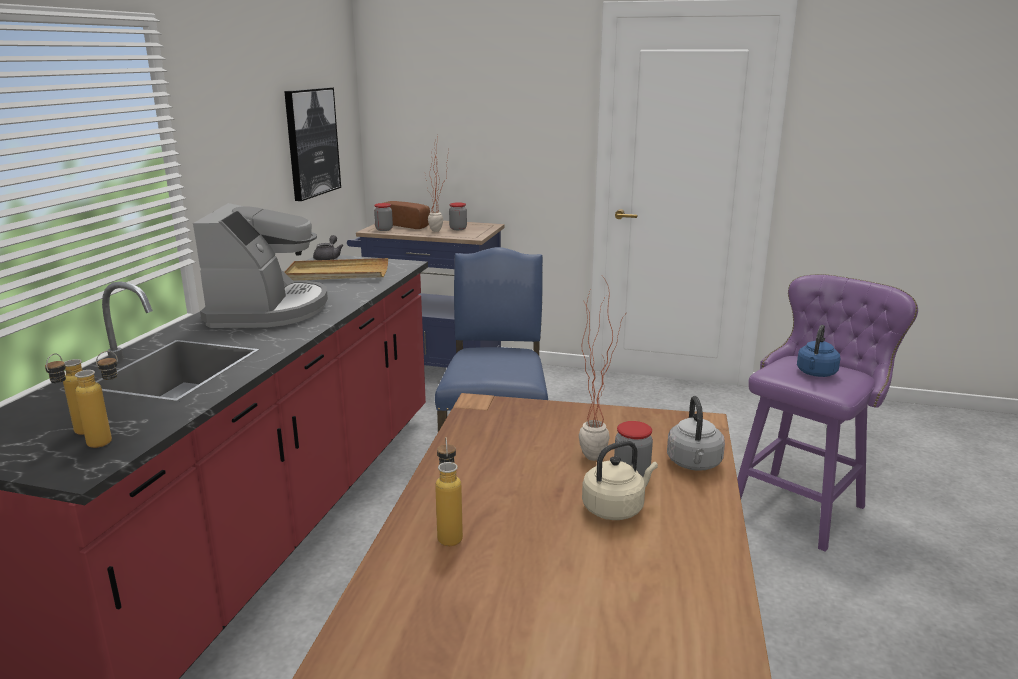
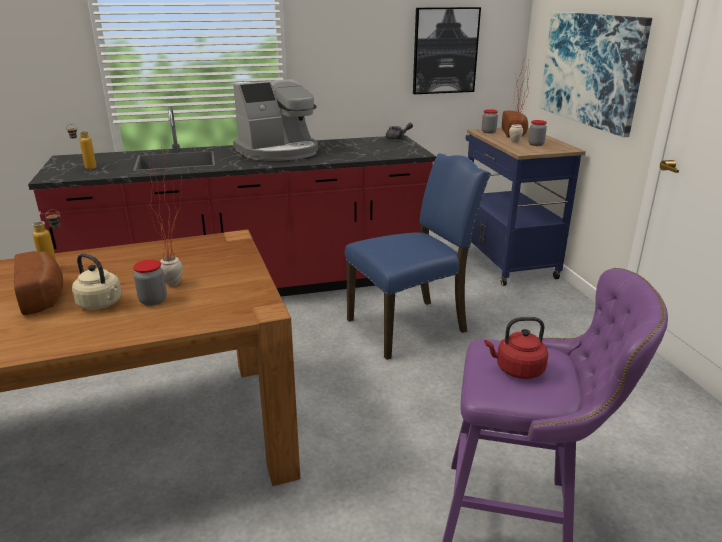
camera: 60 degrees right, 5 degrees up
bottle [75,351,118,448] -> none
beige tray [285,258,388,280] -> none
grey kettle [667,396,725,471] -> none
blue kettle [797,325,840,377] -> red kettle [484,317,548,379]
none -> bread [14,251,63,315]
none -> picture [540,12,652,137]

